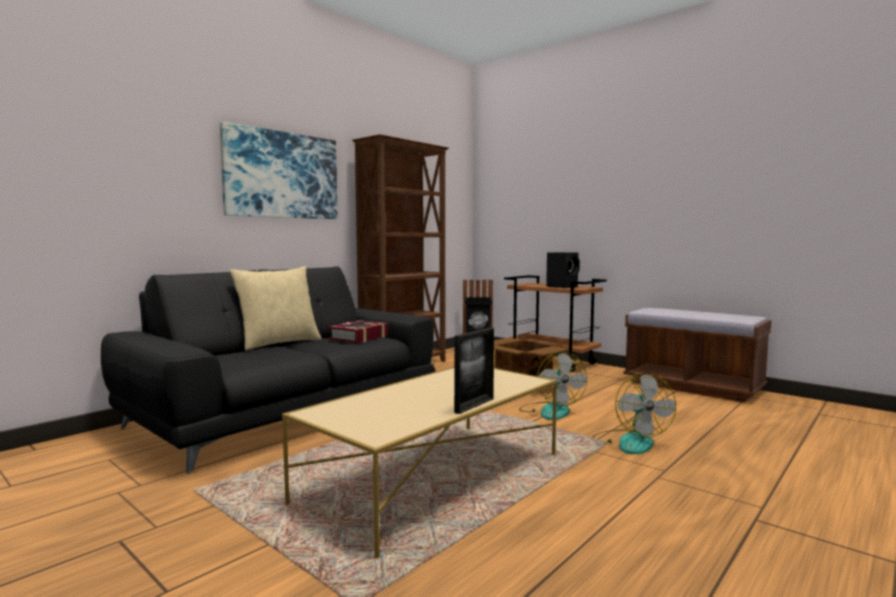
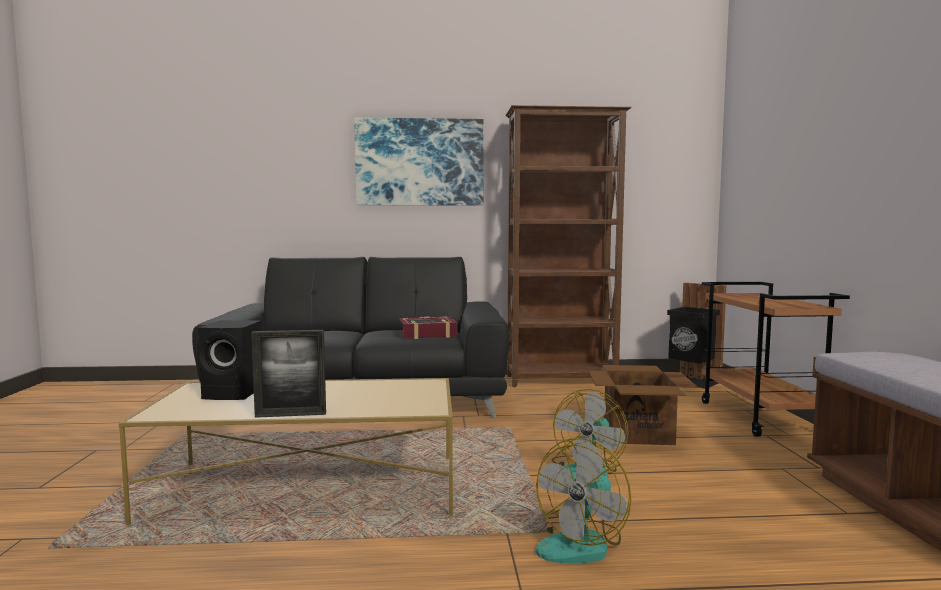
camera: 45 degrees right, 0 degrees up
beige pillow [230,266,322,350] -> none
black speaker [546,252,580,288] -> black speaker moved to [197,320,262,400]

